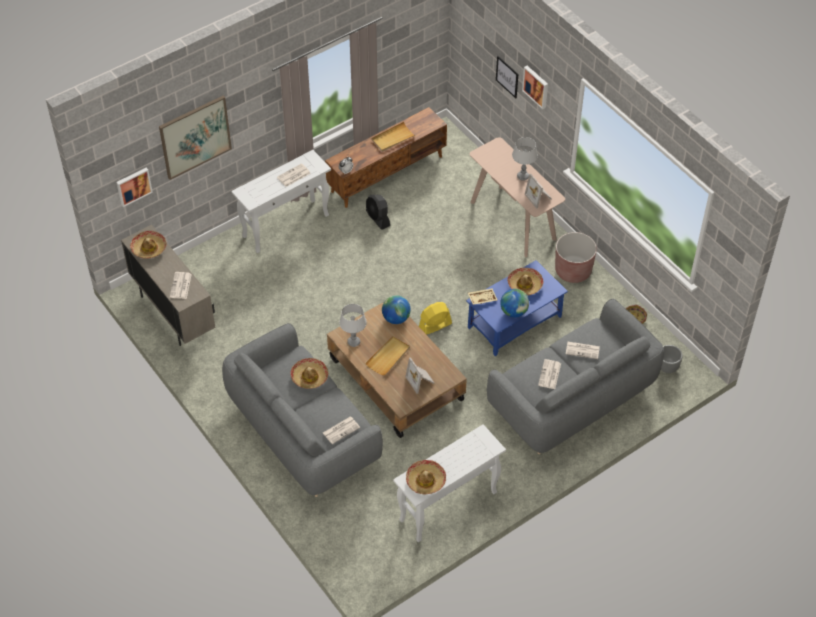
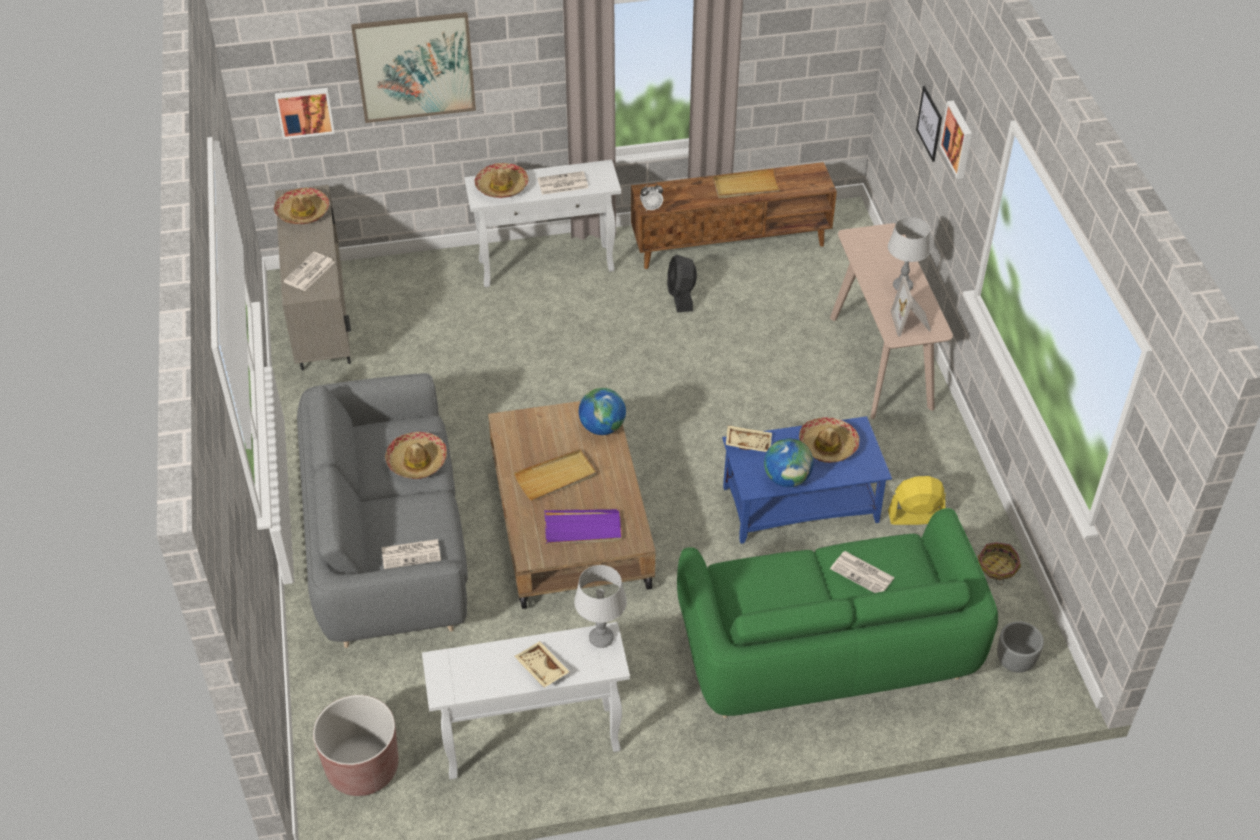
camera: 25 degrees right, 5 degrees down
grey table lamp [339,304,367,347] -> grey table lamp moved to [574,565,627,648]
picture frame [405,357,434,394] -> purple tray [545,509,622,544]
hat [406,460,446,494] -> hat moved to [474,163,529,198]
yellow fan [419,302,452,335] -> yellow fan moved to [888,476,946,525]
grey sofa [487,299,664,454] -> green sofa [677,508,998,718]
newspaper [538,359,561,389] -> none
brown planter [555,232,597,283] -> brown planter moved to [313,695,398,796]
none -> beige tray [514,641,570,688]

